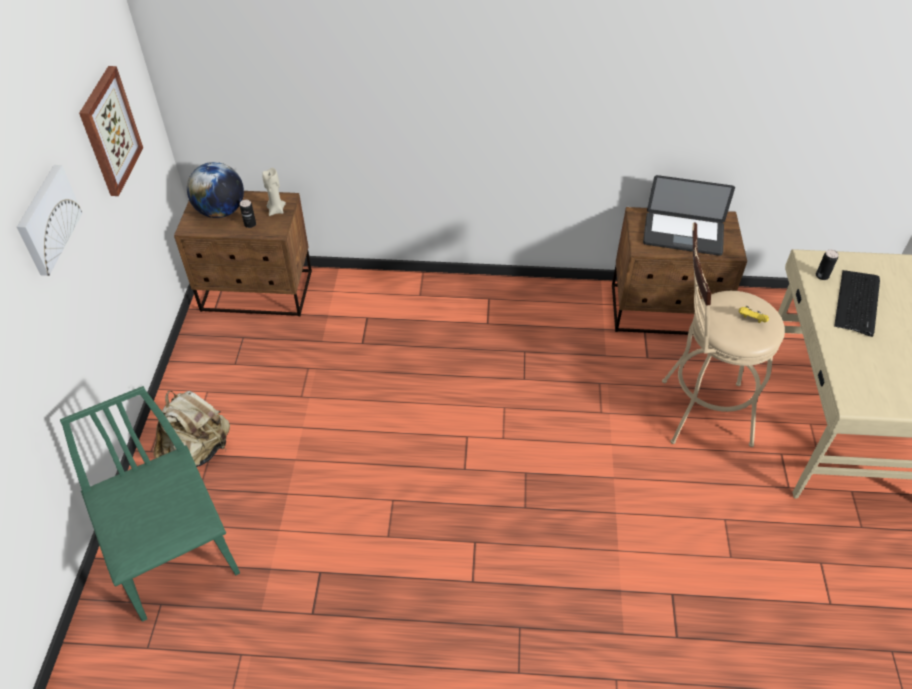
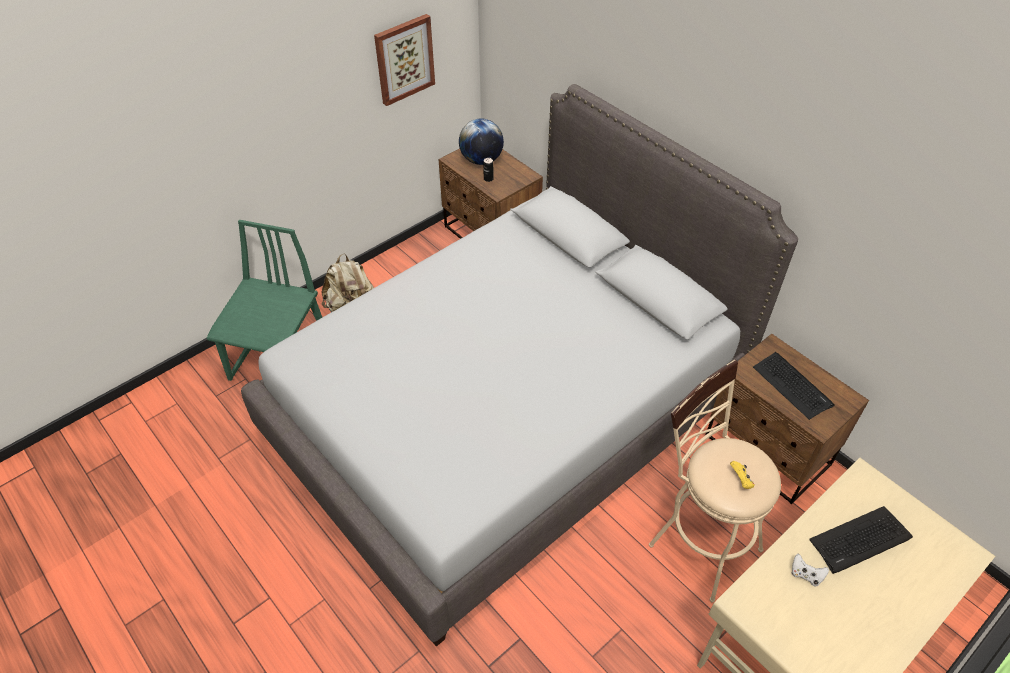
camera: 45 degrees right, 0 degrees up
picture [17,165,83,276] -> none
beige candle [262,168,286,216] -> none
laptop [643,175,735,256] -> keyboard [753,352,835,420]
can [816,249,839,280] -> none
none -> grey bed [241,84,798,647]
none -> white game controller [792,553,829,587]

